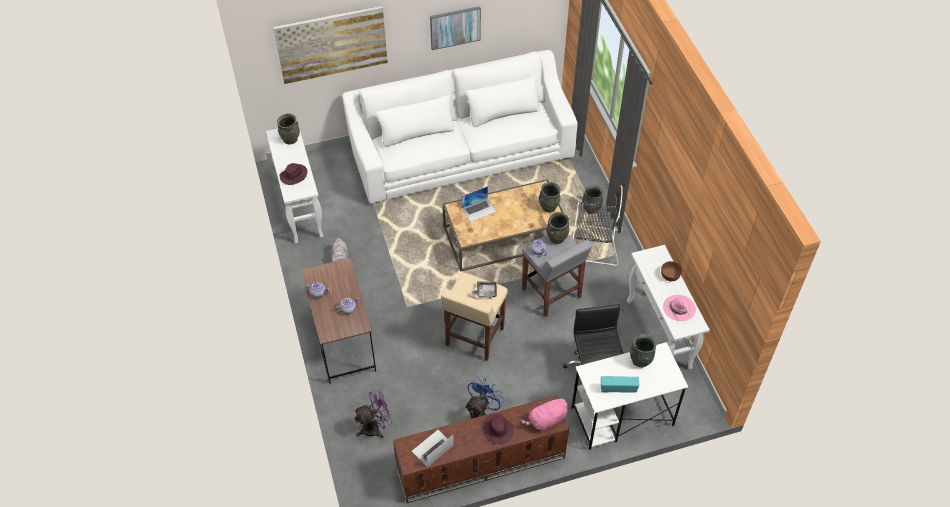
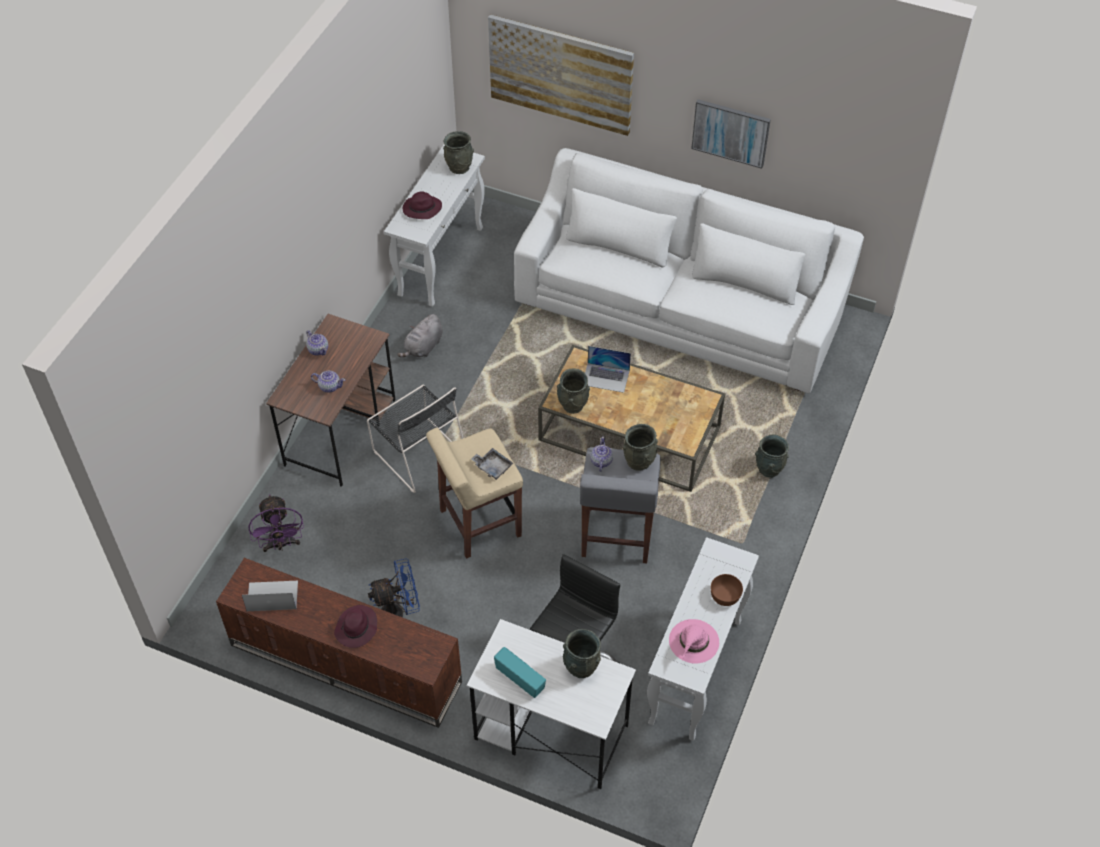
camera: 40 degrees right, 0 degrees up
purple fan [354,389,393,438] -> purple fan turned 60 degrees clockwise [248,494,304,552]
pink plush toy [520,397,567,430] -> none
grey vase [539,182,561,213] -> grey vase moved to [557,368,590,414]
black chair [573,185,623,266] -> black chair moved to [367,385,463,493]

